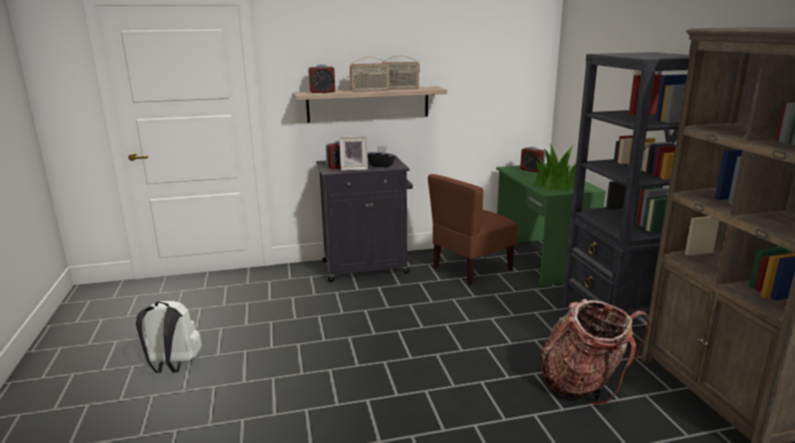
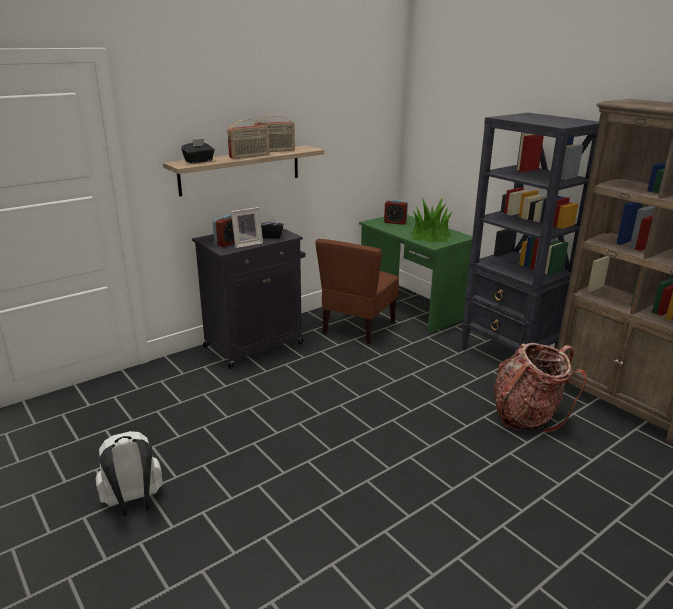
camera: 25 degrees left, 5 degrees up
alarm clock [308,64,335,93] -> black tissue box [181,139,215,163]

